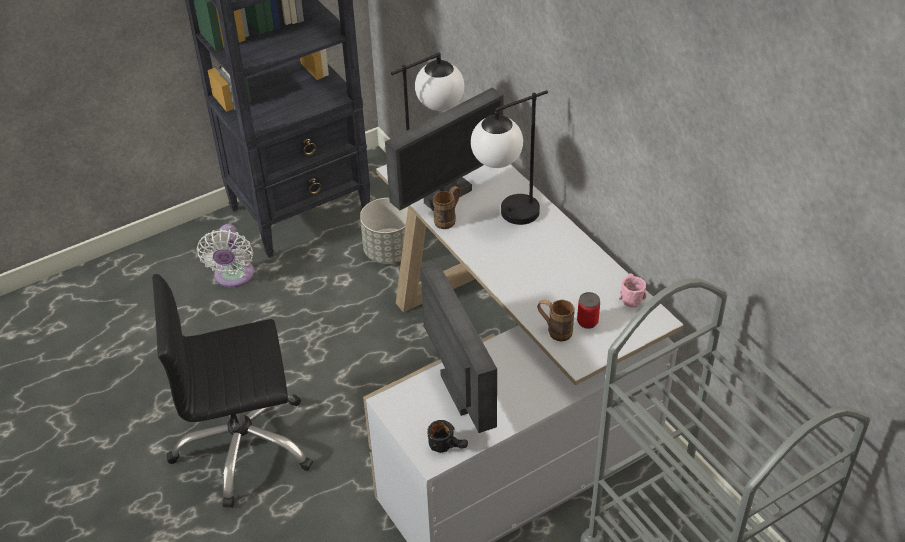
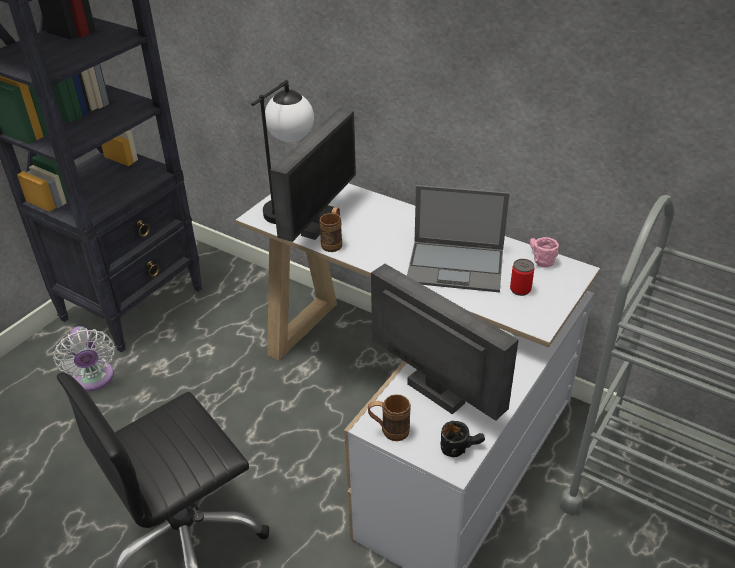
camera: 25 degrees left, 5 degrees down
grey planter [360,198,408,264] -> none
table lamp [471,90,548,225] -> none
brown mug [537,300,575,341] -> brown mug moved to [368,394,411,441]
none -> laptop [407,185,510,292]

